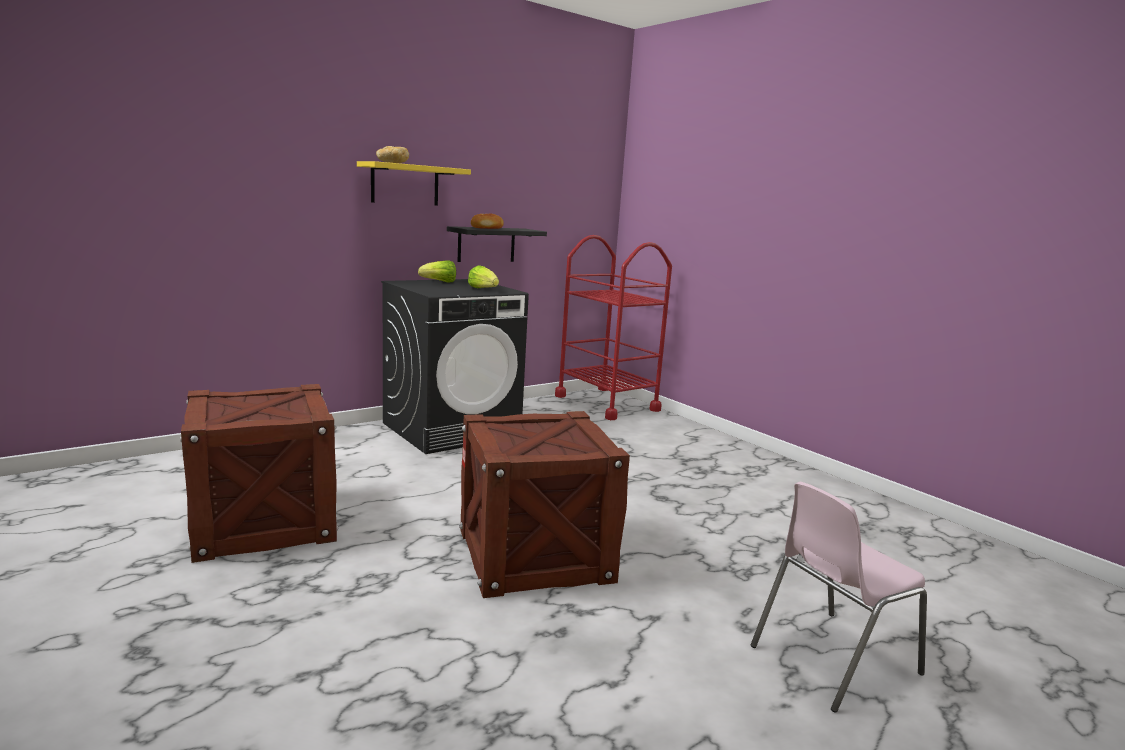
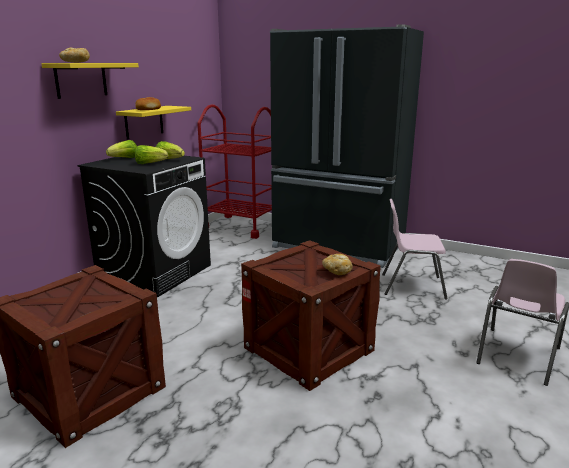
camera: 25 degrees left, 5 degrees up
black shelf [447,226,547,262] -> yellow shelf [116,106,191,140]
none -> lettuce [135,145,168,164]
none -> black fridge [270,24,424,268]
none -> bread [322,254,353,275]
none -> pink chair [382,199,448,300]

